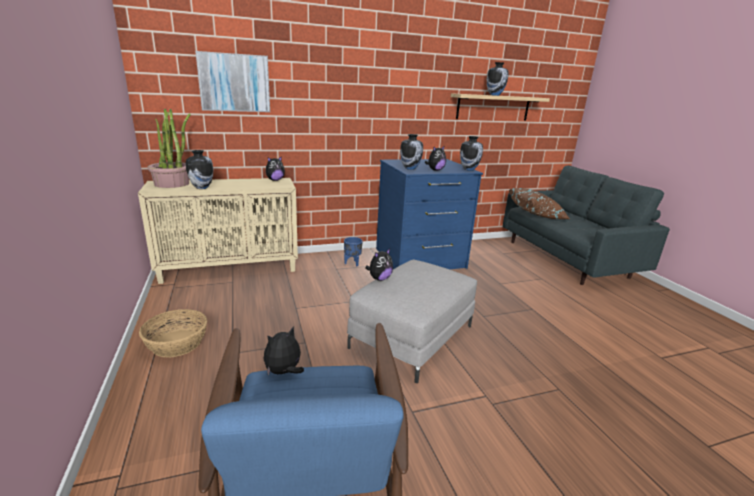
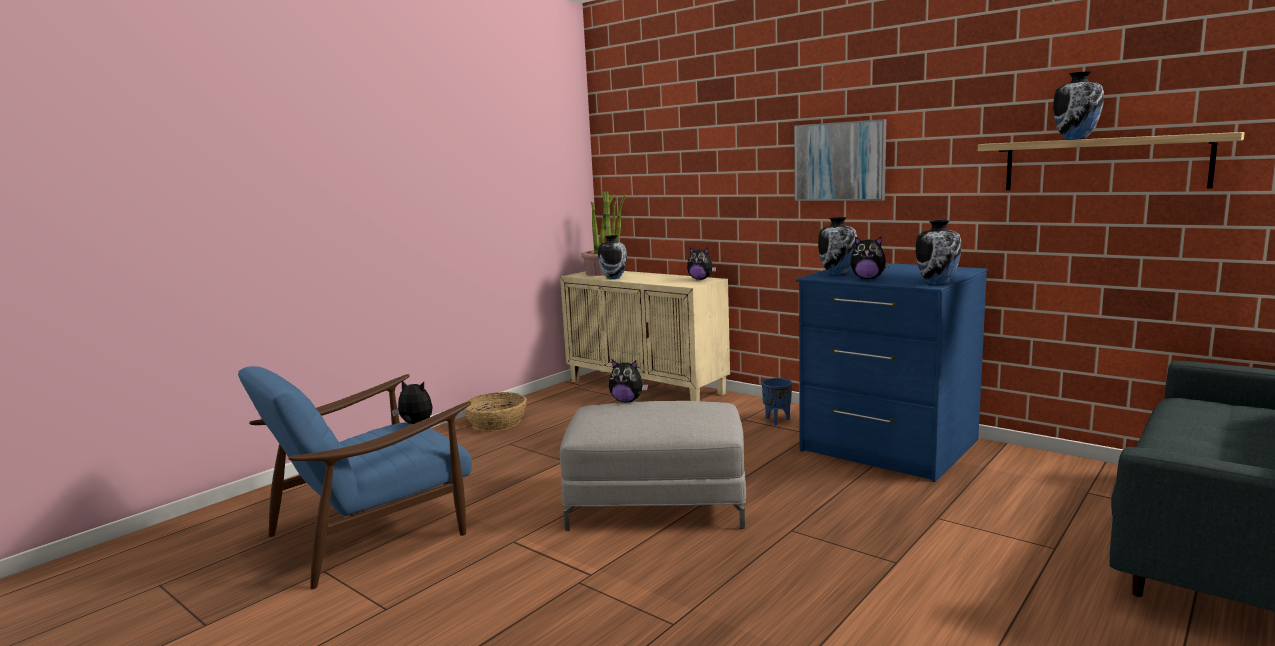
camera: 60 degrees right, 10 degrees down
picture [195,51,270,112] -> picture moved to [794,119,886,201]
brown pillow [509,188,570,219] -> none

